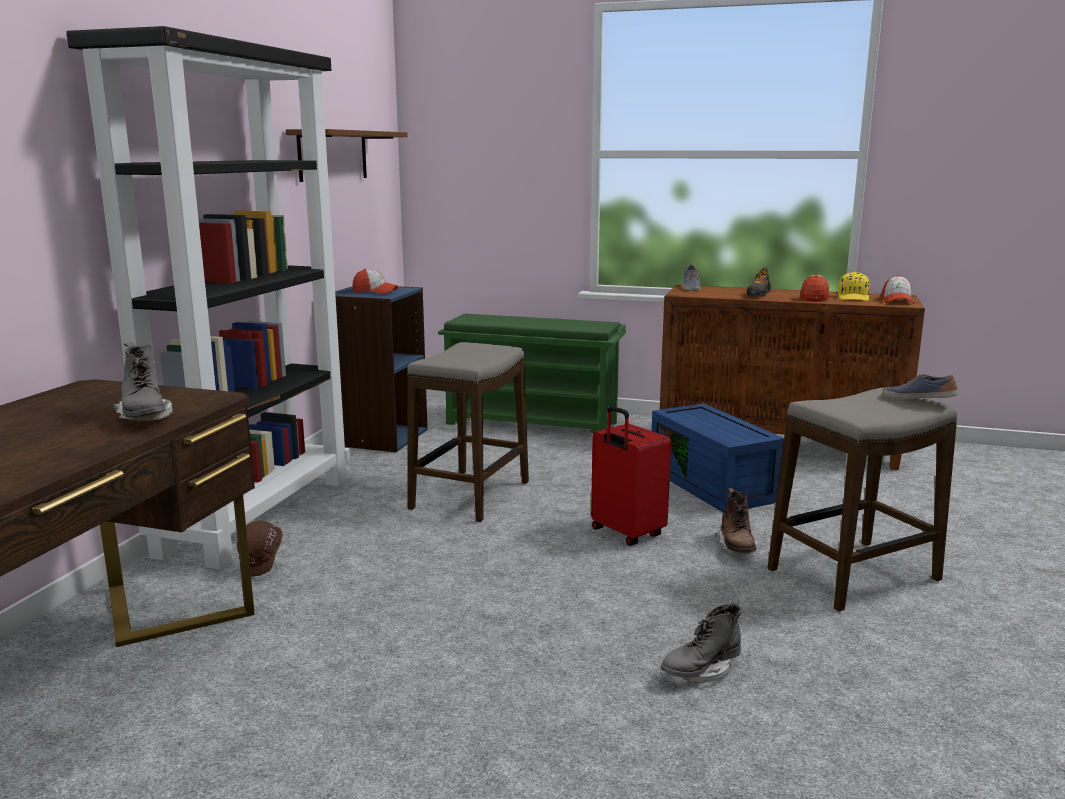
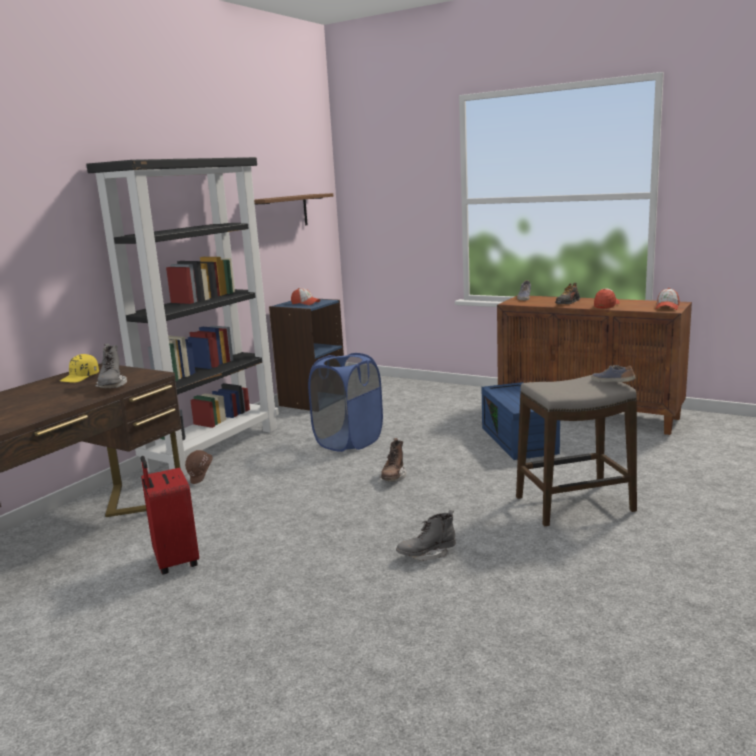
camera: 15 degrees right, 0 degrees up
stool [408,342,529,522] -> blue laundry basket [308,353,383,452]
green shoe rack [438,314,626,434] -> none
red suitcase [591,406,671,546] -> red suitcase moved to [141,456,199,574]
brown boot [715,488,757,554] -> brown boot moved to [379,438,406,482]
yellow cap [838,272,870,301] -> yellow cap moved to [60,354,99,383]

